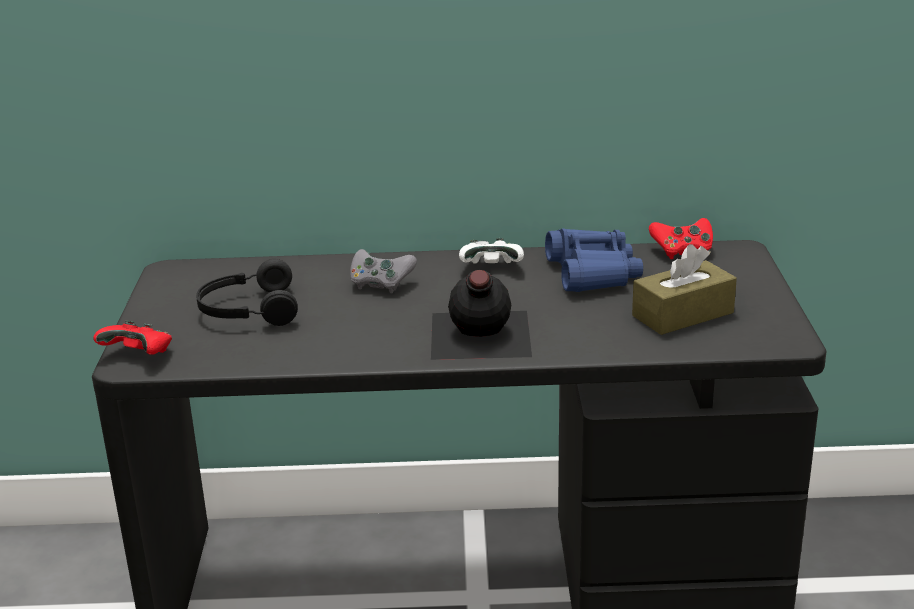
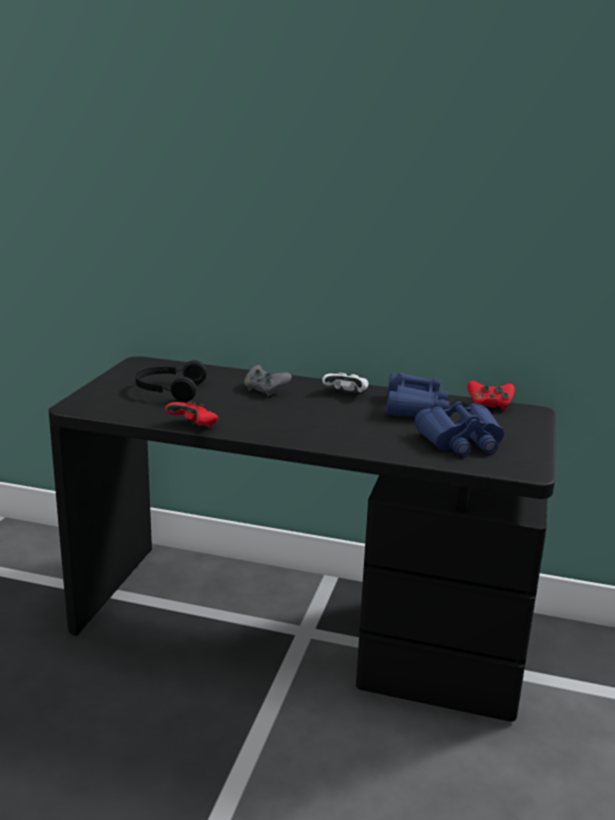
camera: 15 degrees right, 5 degrees down
red game controller [93,320,172,355] -> red game controller moved to [165,401,218,427]
black bottle [431,270,532,360] -> none
brown tissue box [632,244,737,335] -> blue binoculars [414,401,504,457]

